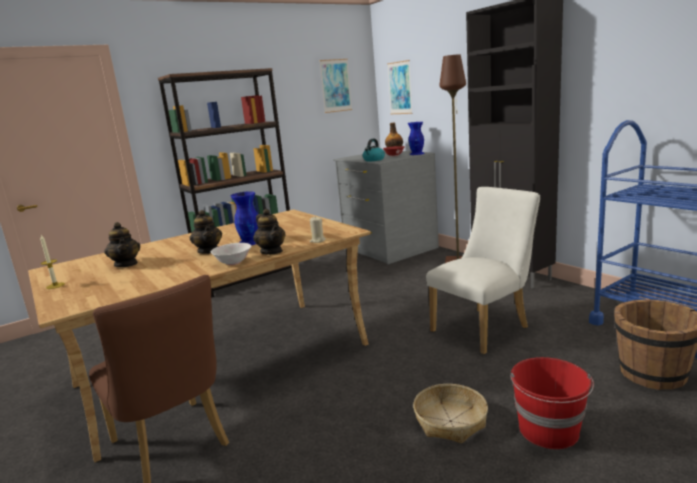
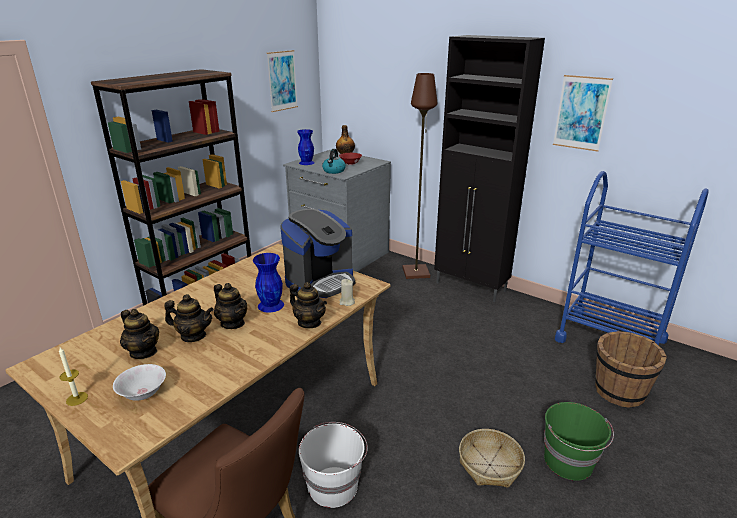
camera: 20 degrees left, 10 degrees up
white bowl [211,243,251,265] -> white bowl moved to [113,364,166,401]
picture [387,60,413,114] -> picture moved to [553,75,613,152]
blue vase [408,122,425,155] -> blue vase moved to [297,129,315,165]
white chair [426,187,540,354] -> none
red bucket [510,357,594,449] -> green bucket [544,402,614,481]
none -> teapot [164,294,214,342]
none -> coffee machine [280,209,355,298]
none -> white bucket [299,422,368,508]

